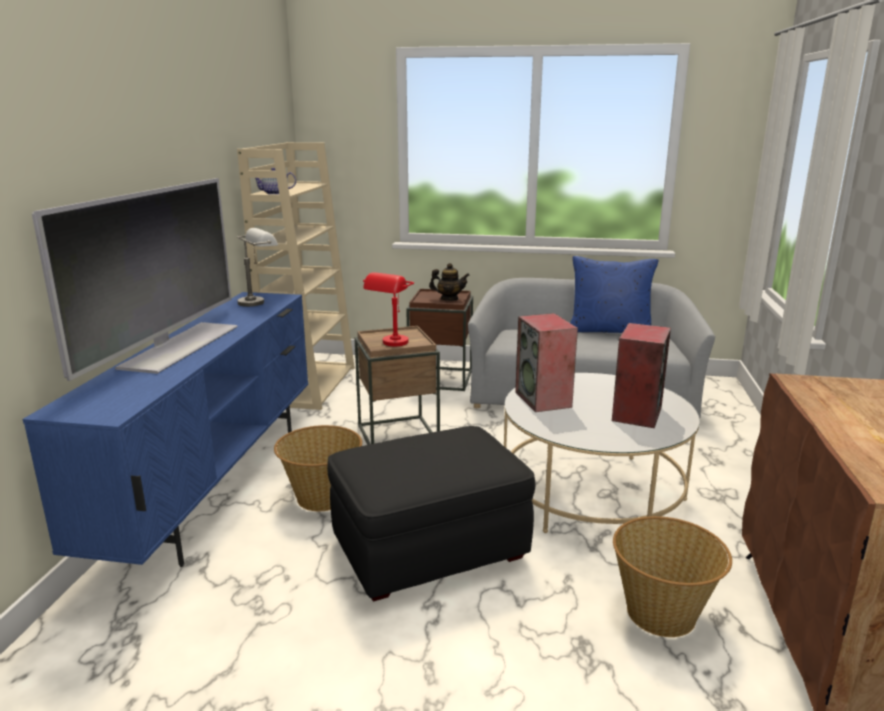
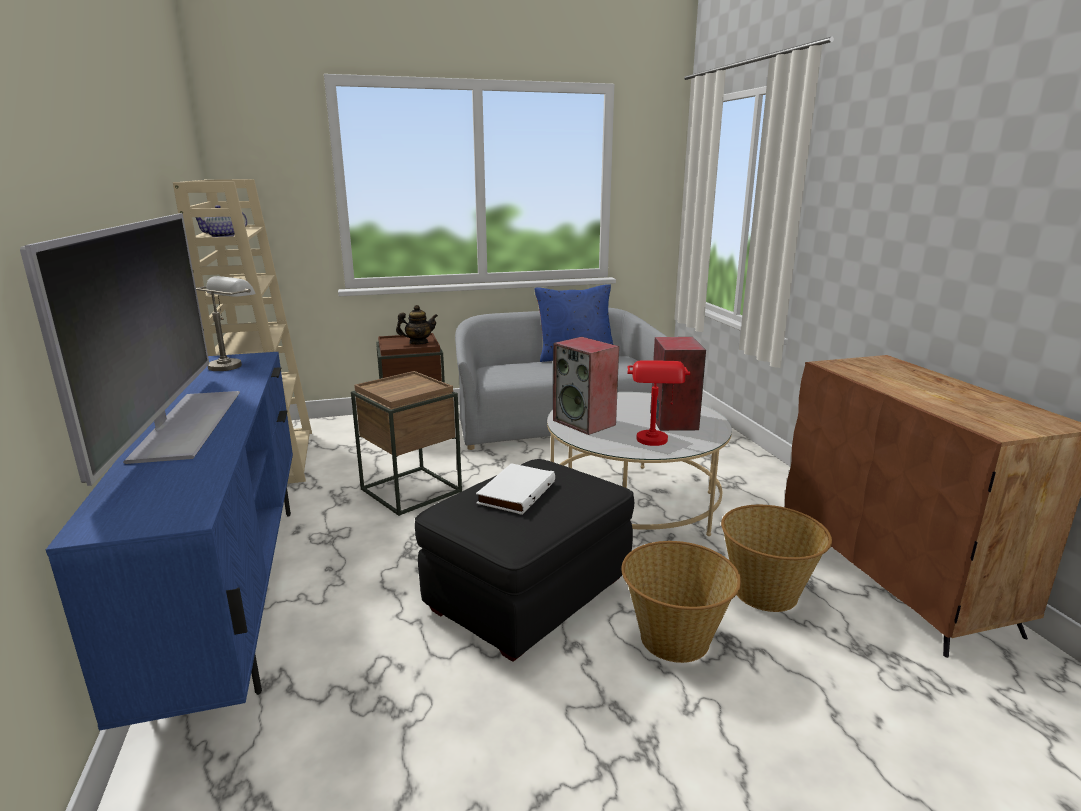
camera: 25 degrees left, 0 degrees up
basket [274,425,362,511] -> basket moved to [621,541,741,663]
red table lamp [363,272,414,346] -> red table lamp moved to [627,360,690,446]
none -> white book [476,463,555,515]

